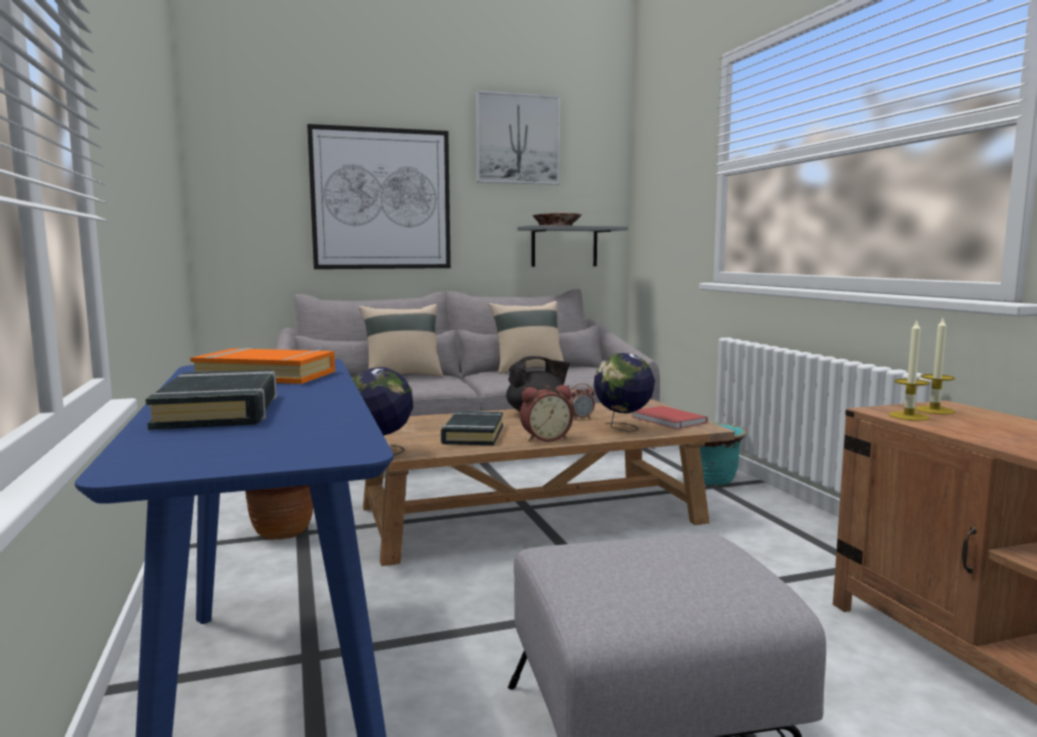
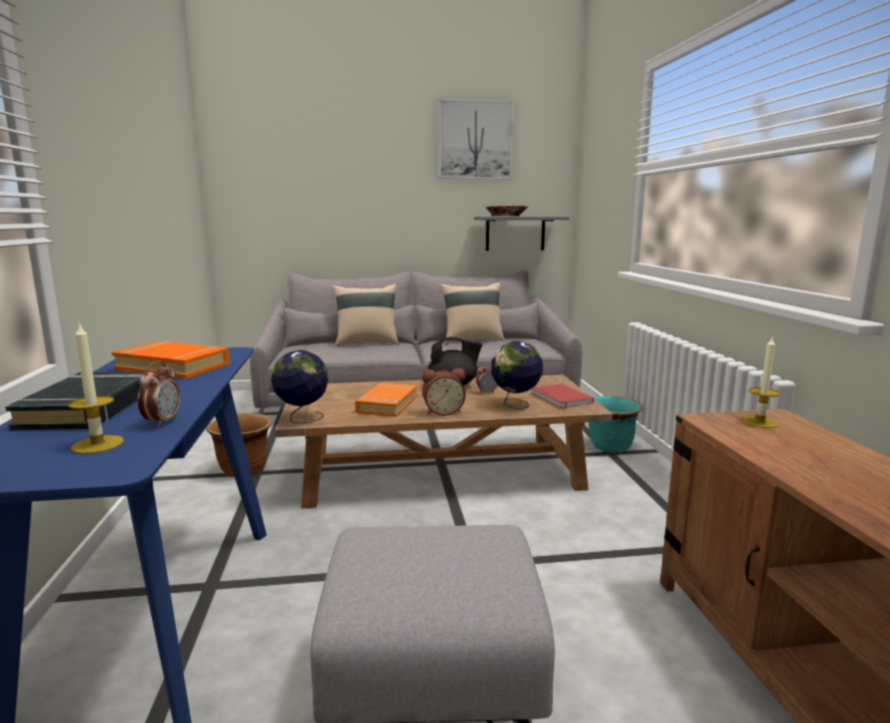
camera: 10 degrees right, 5 degrees up
picture [307,124,451,269] -> none
black book [441,411,503,445] -> orange book [355,383,417,417]
candle [889,321,929,421] -> candle moved to [68,322,124,454]
none -> alarm clock [138,361,180,427]

